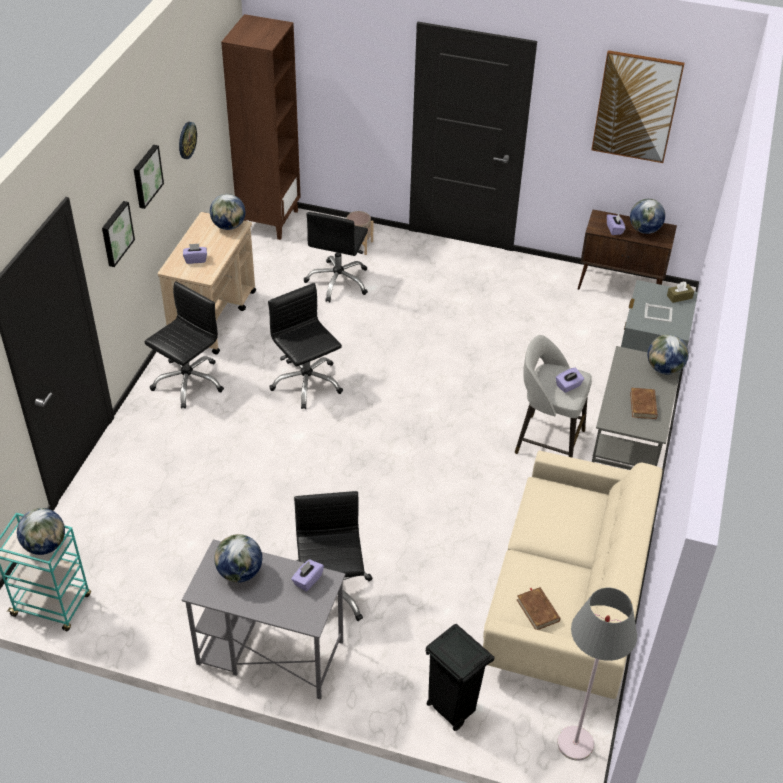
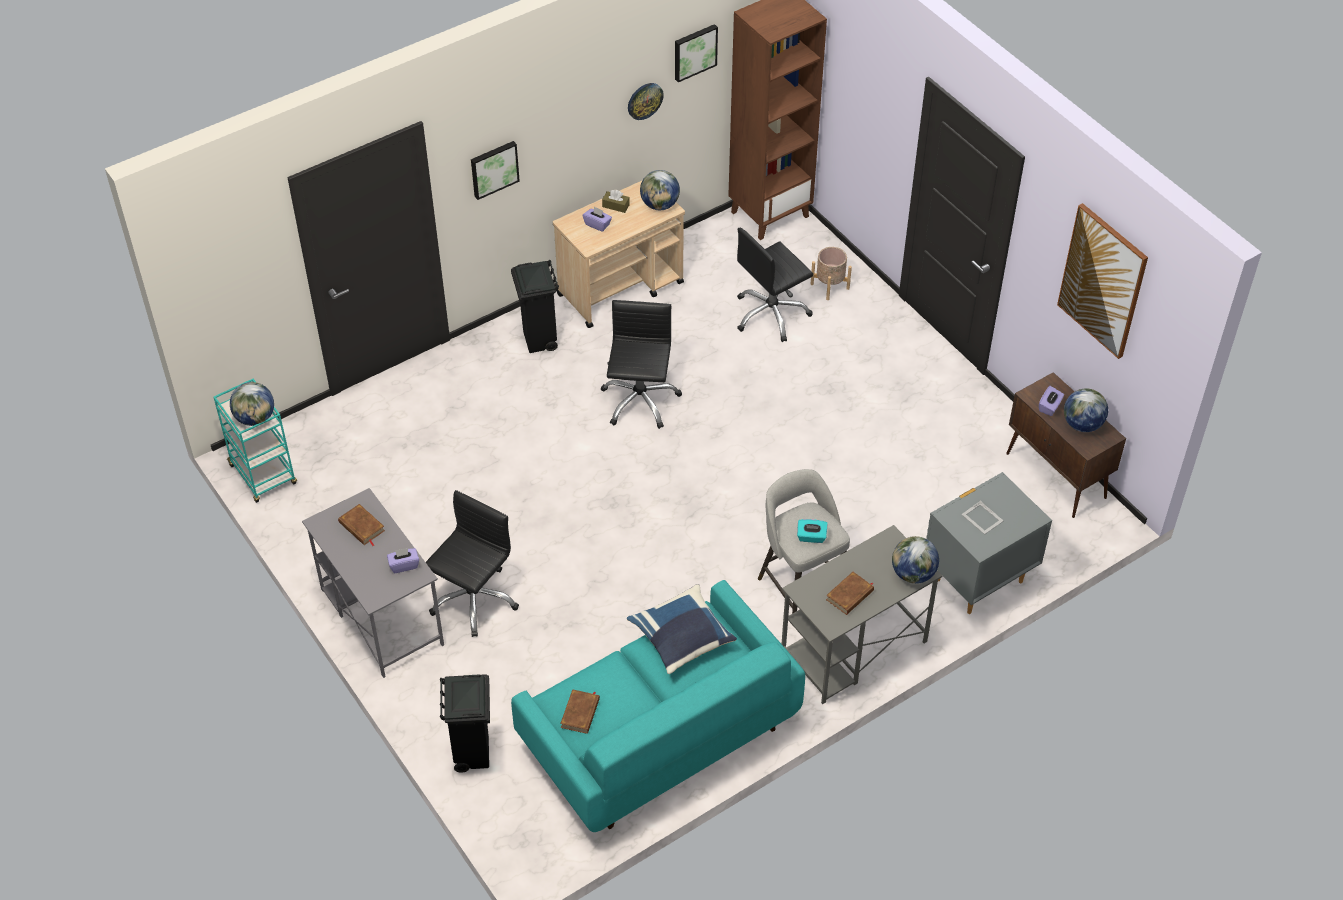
camera: 40 degrees right, 5 degrees up
picture [134,145,164,209] -> picture moved to [675,24,718,82]
black office chair [145,281,224,409] -> black trash can [511,260,559,353]
globe [214,534,262,583] -> brown book [338,504,385,546]
beige sofa [483,450,662,699] -> turquoise sofa [511,580,805,832]
purple tissue box [556,368,584,393] -> turquoise tissue box [797,519,828,543]
grey floor lamp [557,588,637,761] -> none
brown tissue box [667,281,694,303] -> brown tissue box moved to [602,190,630,213]
none -> blue pillow [627,584,737,674]

